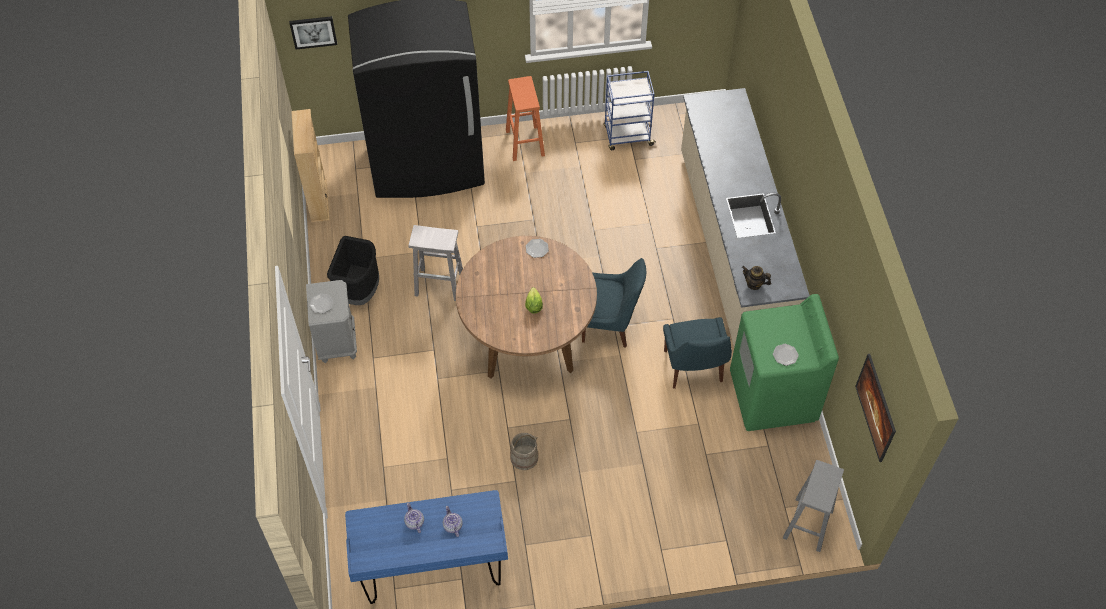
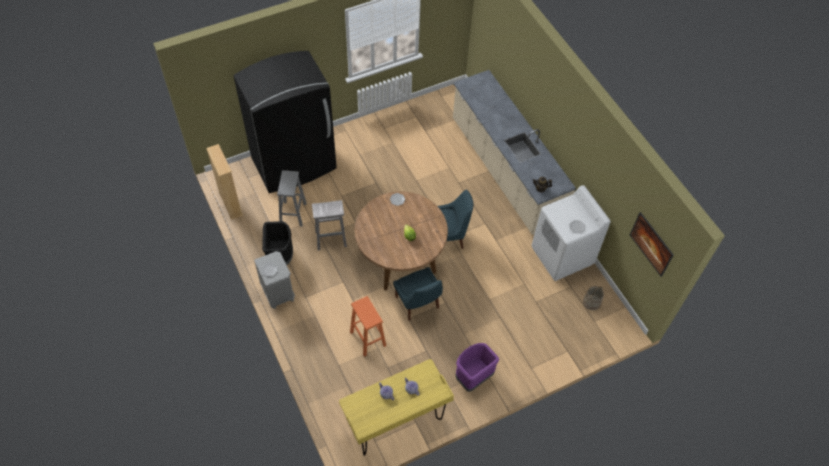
camera: 20 degrees left, 0 degrees up
picture [289,16,337,50] -> none
blue desk [345,490,508,604] -> yellow desk [339,359,454,456]
orange stool [506,76,545,161] -> orange stool moved to [350,296,386,357]
beige bucket [510,433,539,470] -> beige bucket moved to [583,286,604,310]
blue cart [603,71,656,150] -> none
blue chair [663,317,732,389] -> blue chair moved to [393,267,443,321]
green washing machine [730,294,839,431] -> white washing machine [532,185,611,281]
grey stool [783,460,844,552] -> grey stool moved to [277,170,307,226]
none -> purple trash can [455,343,499,392]

